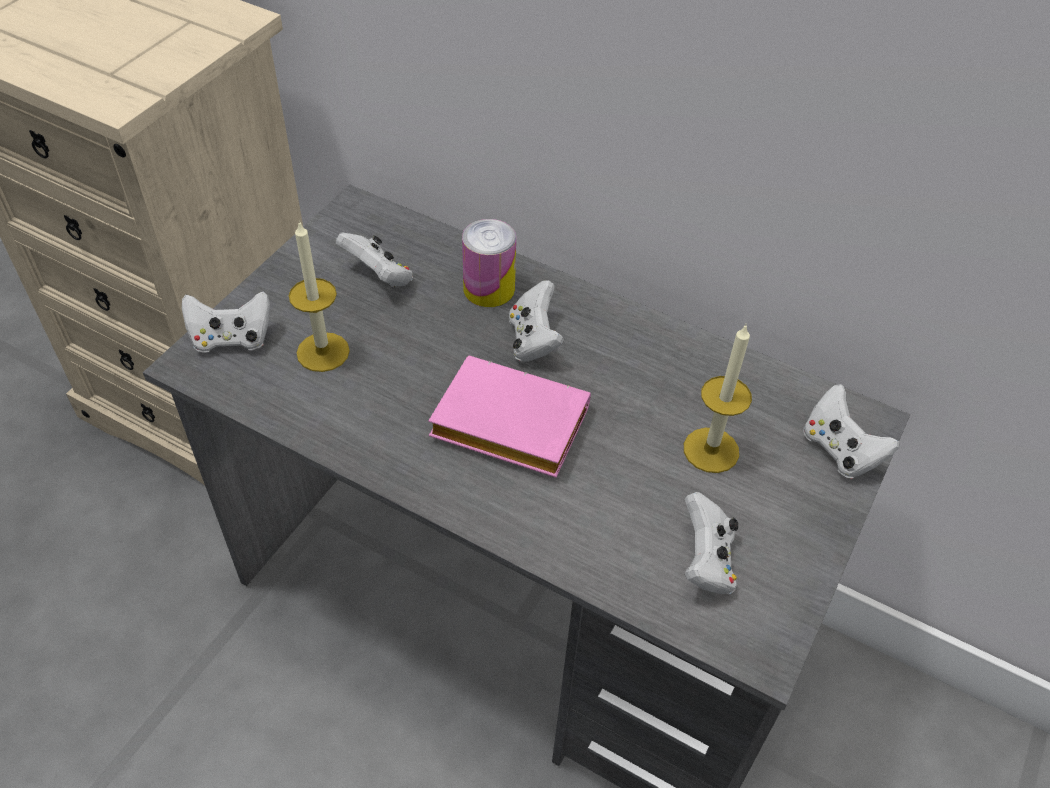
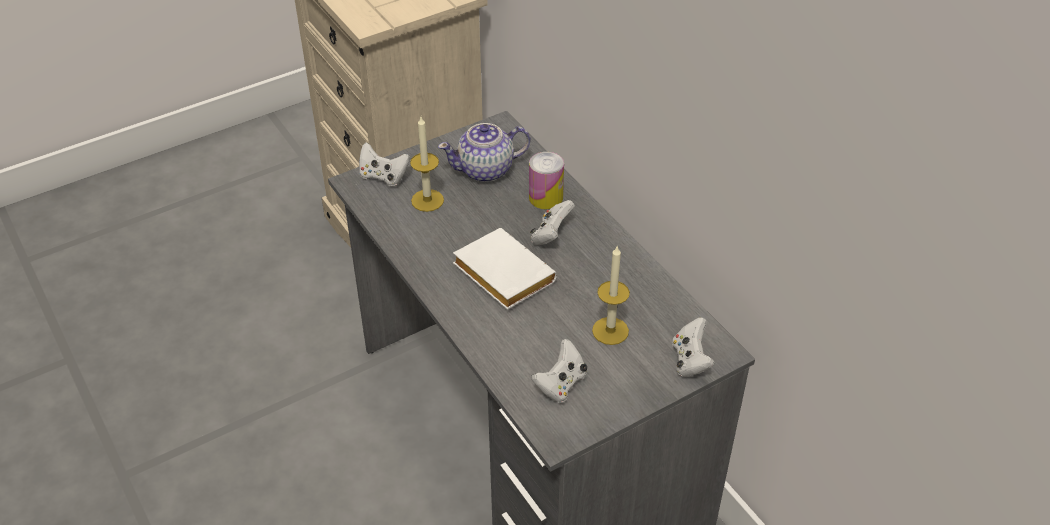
camera: 30 degrees right, 5 degrees down
white game controller [336,233,413,287] -> teapot [438,123,530,182]
pink book [428,356,591,478] -> white book [453,228,557,310]

